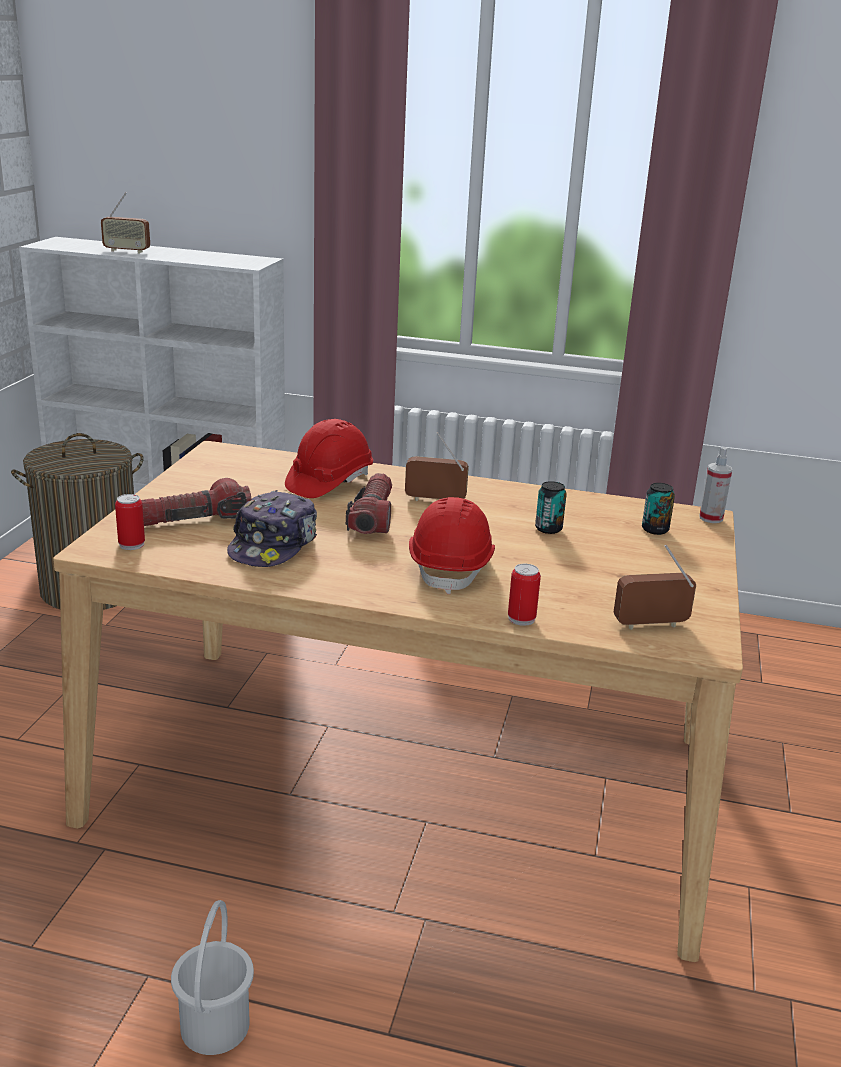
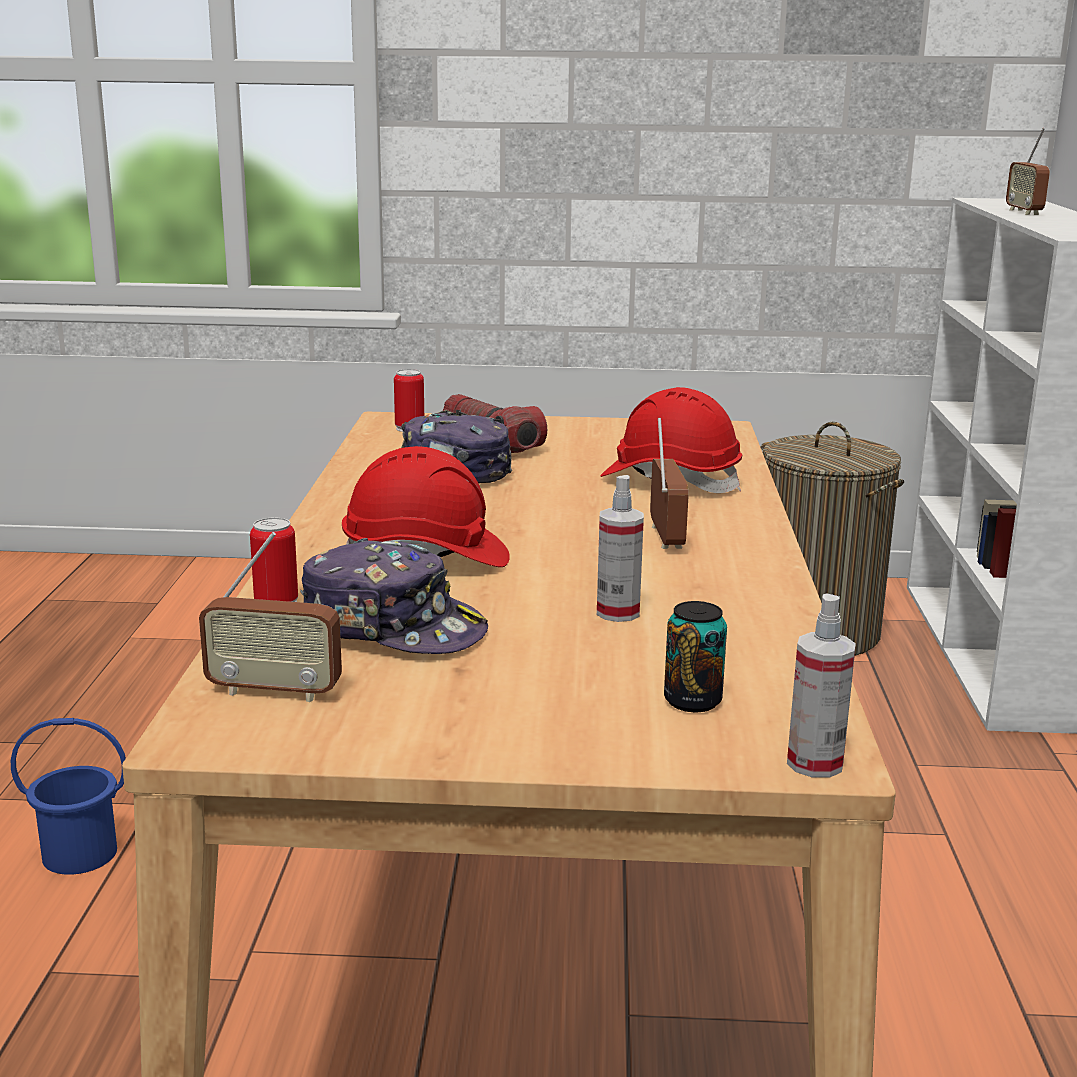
camera: 80 degrees right, 5 degrees down
white bucket [171,900,254,1055] -> blue bucket [11,718,126,875]
flashlight [346,473,392,534] -> none
can [535,481,567,534] -> spray bottle [597,475,644,622]
radio [614,545,696,630] -> radio turned 120 degrees clockwise [199,532,342,702]
none -> cap [300,538,488,654]

